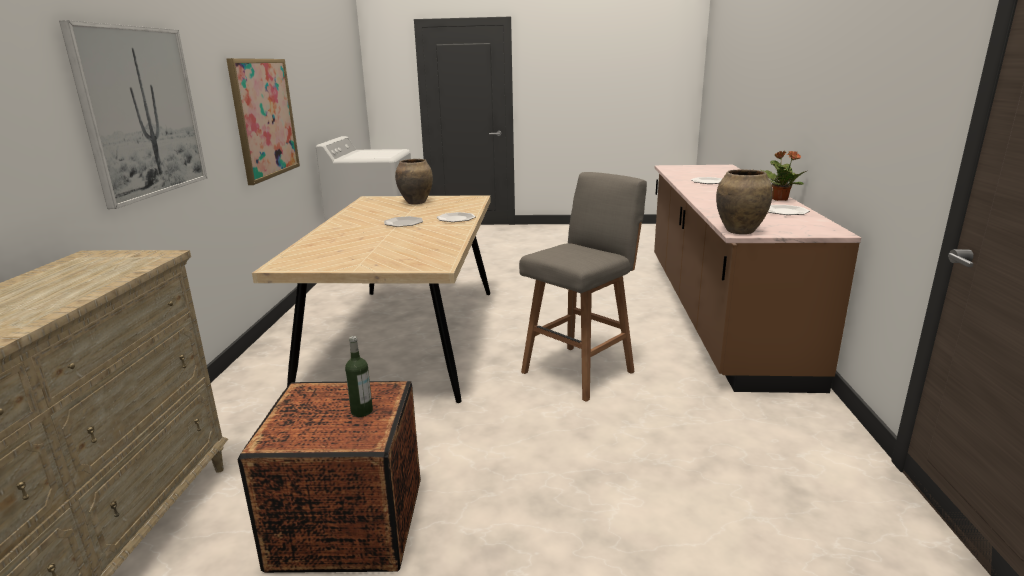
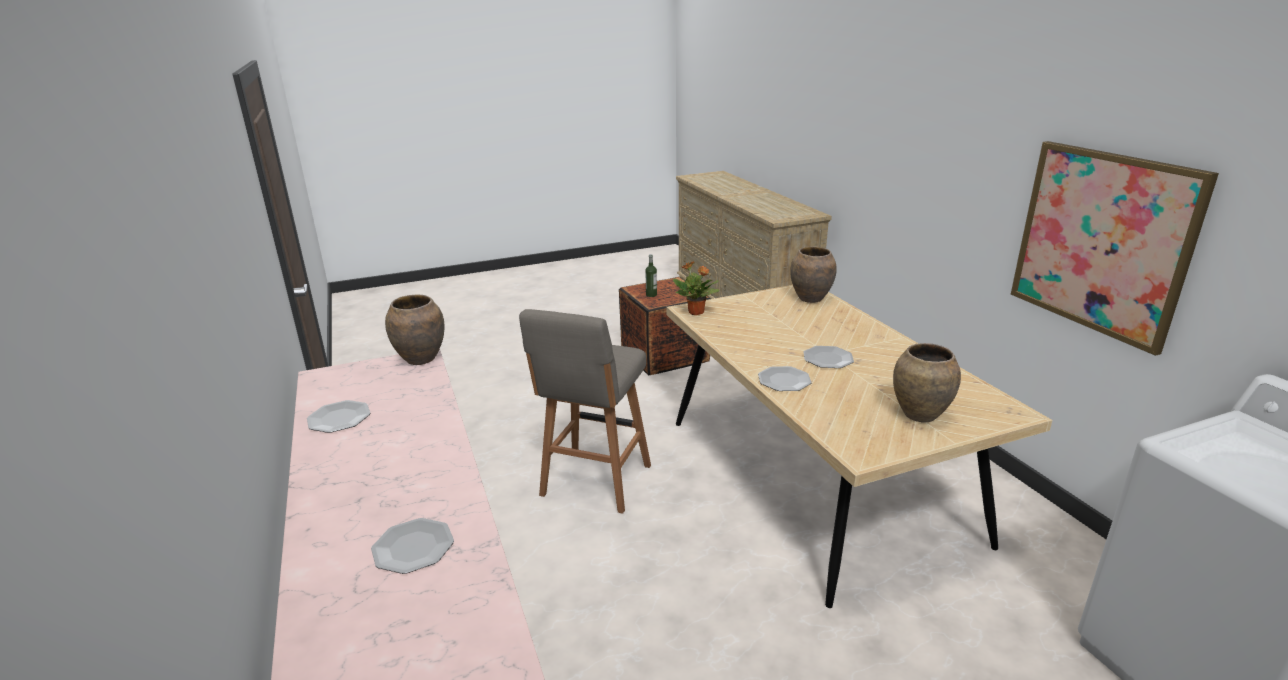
camera: 155 degrees right, 5 degrees up
picture [59,20,207,209] -> none
potted plant [761,151,806,201] -> potted plant moved to [673,261,720,315]
none -> brown vase [790,246,837,303]

